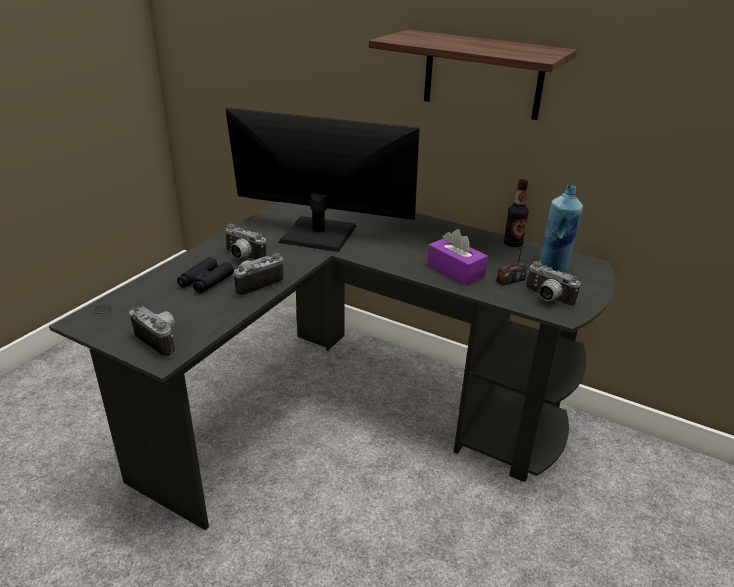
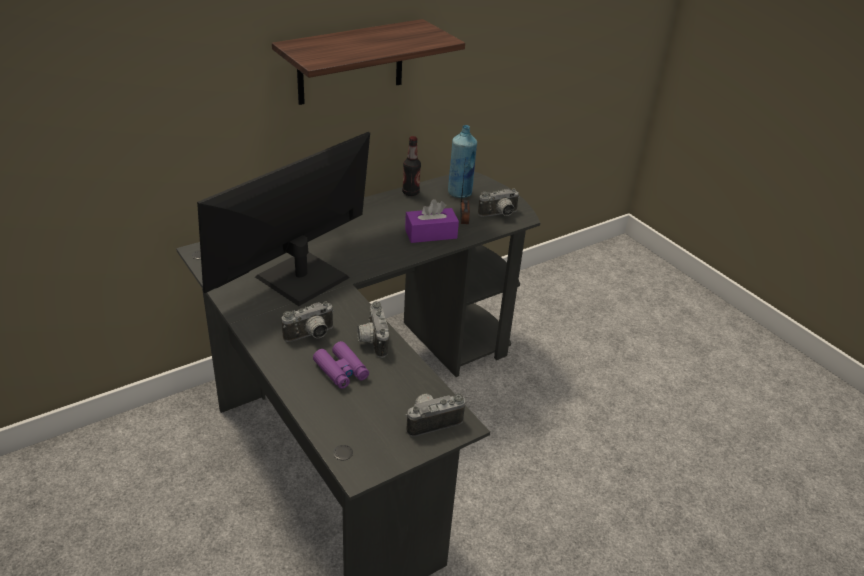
camera: 65 degrees left, 5 degrees up
black binoculars [177,257,234,293] -> purple binoculars [313,341,369,389]

